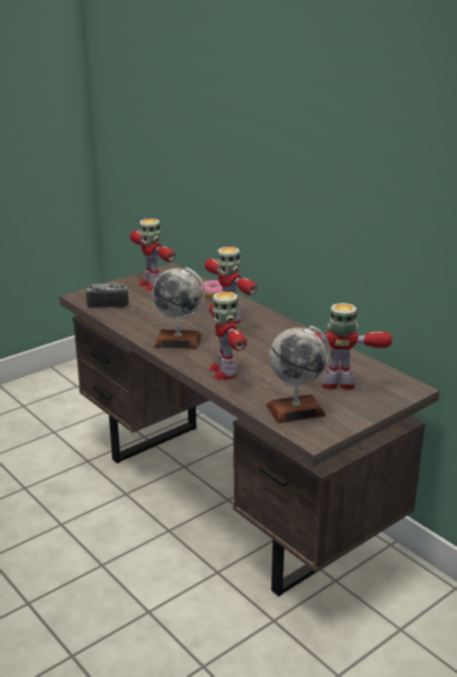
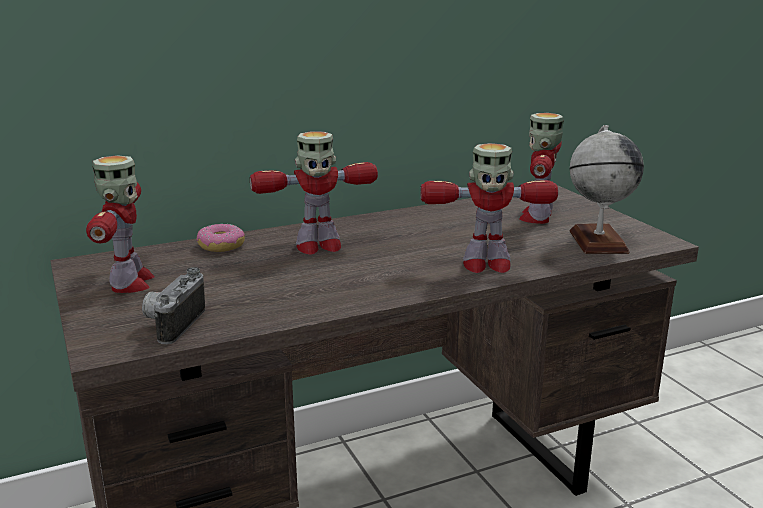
camera: 75 degrees left, 5 degrees down
toy robot [130,218,175,291] -> toy robot turned 75 degrees counterclockwise [86,155,154,293]
globe [152,267,205,349] -> none

